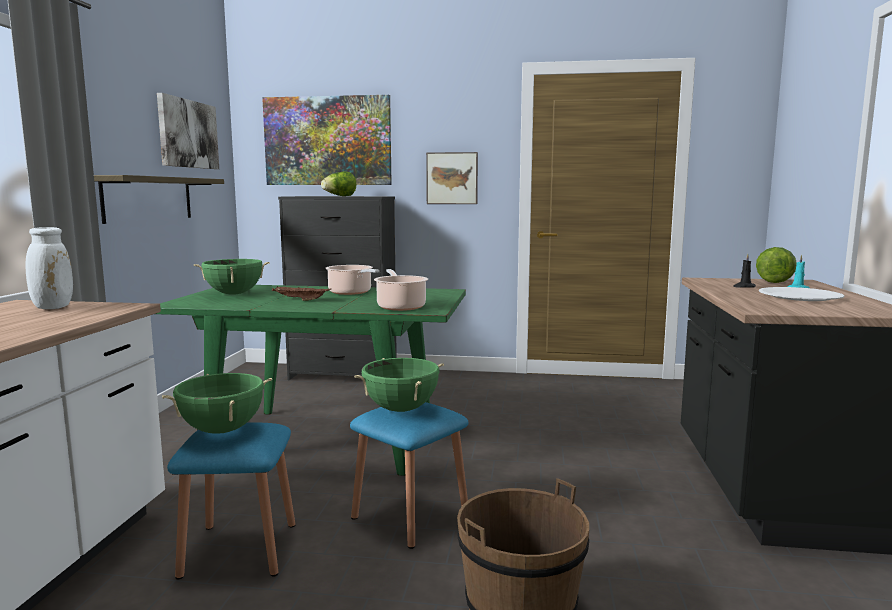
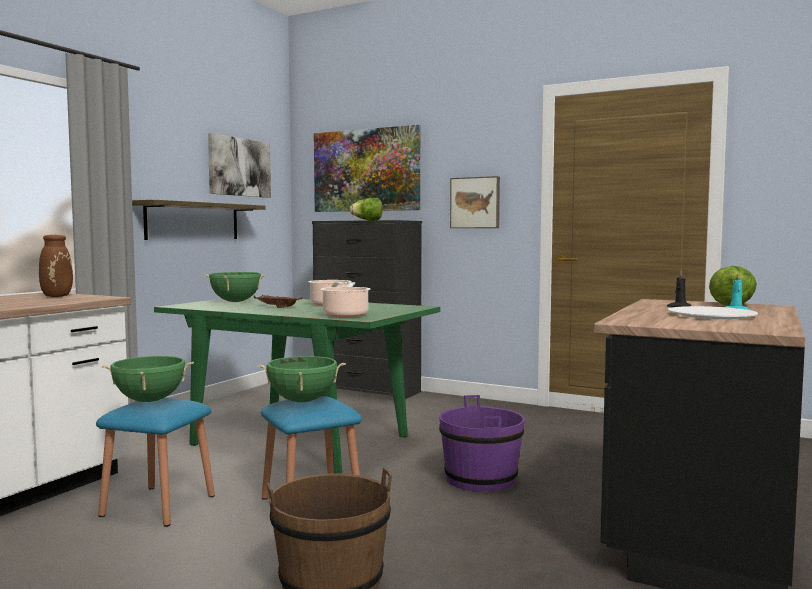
camera: 20 degrees right, 5 degrees down
white vase [26,227,73,309] -> brown vase [39,235,73,297]
none -> purple bucket [439,395,525,492]

